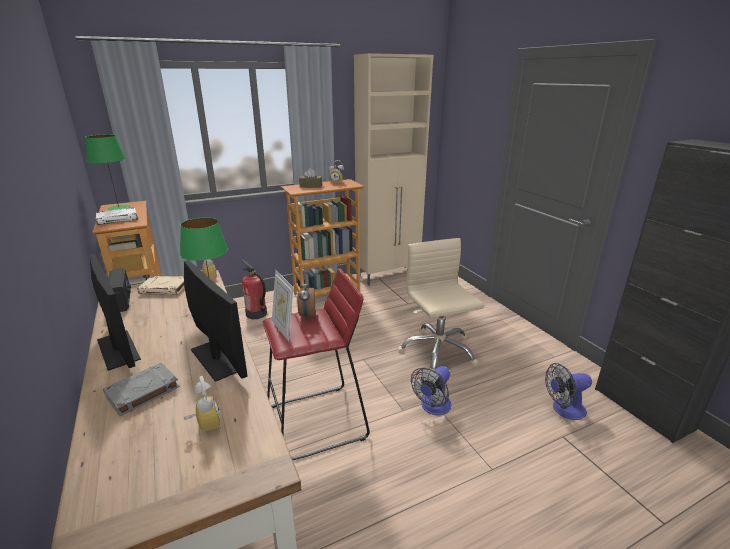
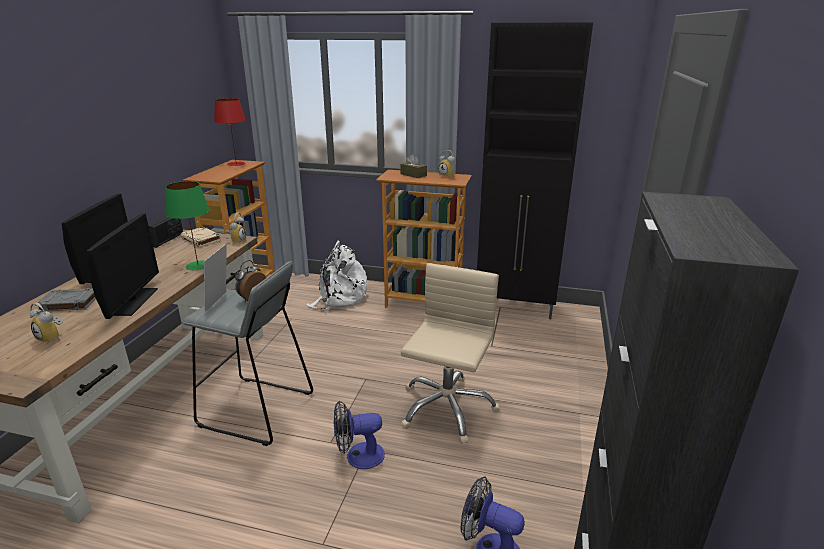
camera: 40 degrees right, 0 degrees up
green table lamp [85,135,130,210] -> red table lamp [214,98,246,166]
white book [96,207,138,225] -> none
alarm clock [184,376,220,431] -> alarm clock turned 105 degrees clockwise [30,303,62,344]
fire extinguisher [241,260,267,319] -> white backpack [306,241,367,311]
red stool [263,268,370,460] -> grey stool [182,261,313,446]
beige cabinet [354,53,433,286] -> black cabinet [477,23,593,319]

